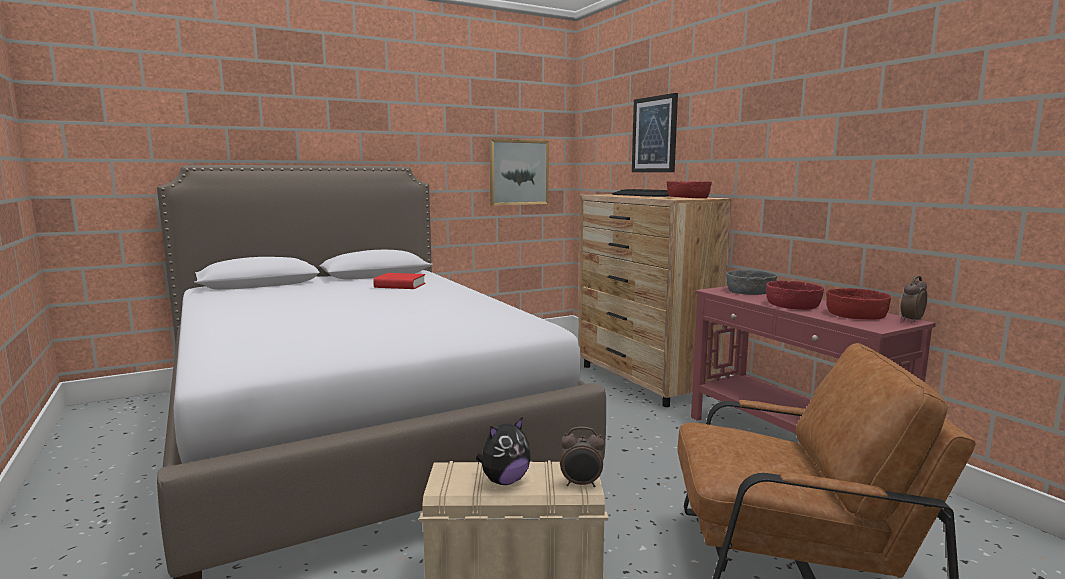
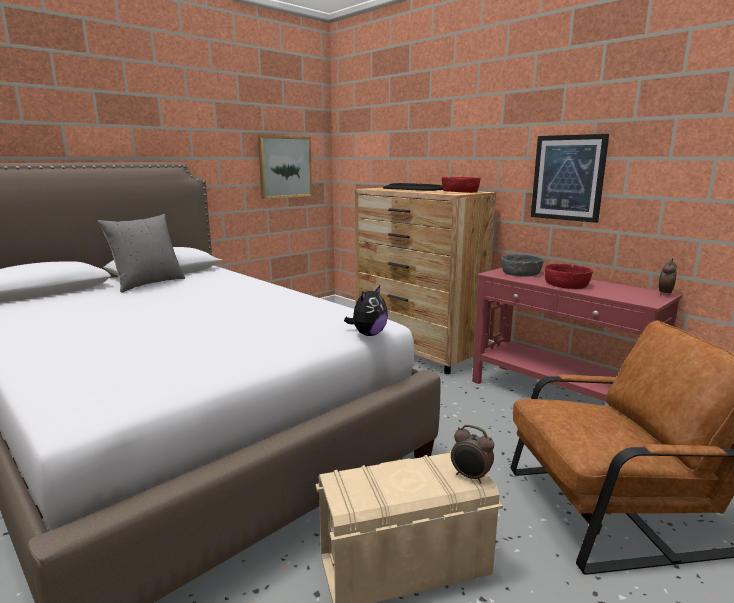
camera: 15 degrees left, 5 degrees up
red book [373,273,426,289] -> none
plush toy [476,416,531,485] -> plush toy moved to [344,286,388,336]
alarm clock [560,427,605,487] -> alarm clock turned 45 degrees clockwise [451,425,494,484]
picture [632,93,678,172] -> picture moved to [531,134,609,223]
red bowl [826,288,891,320] -> none
none -> grey pillow [97,214,185,293]

